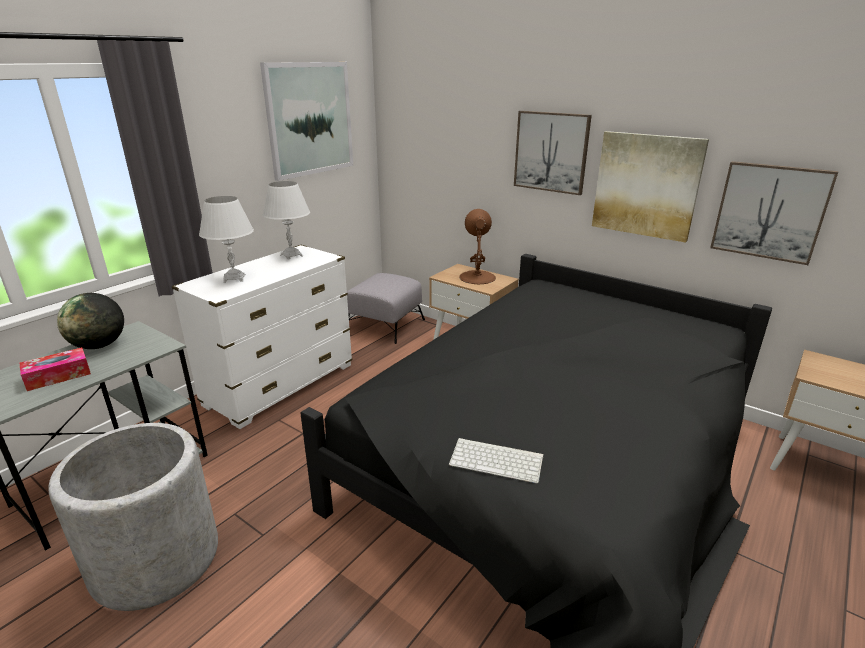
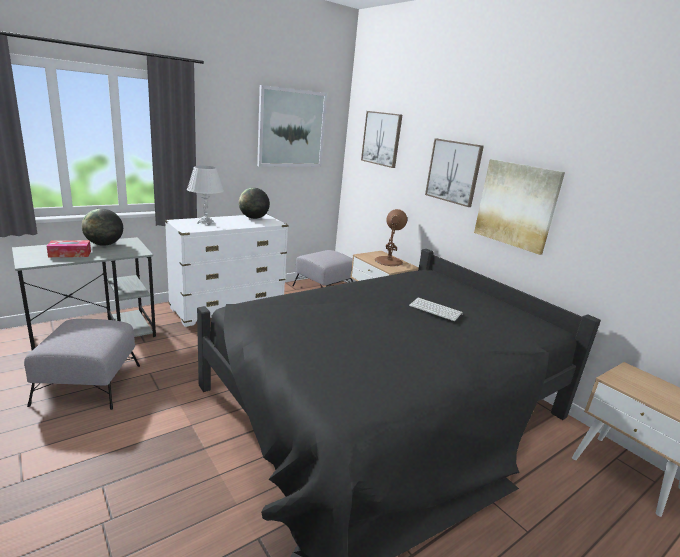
camera: 15 degrees right, 5 degrees down
grey planter [48,423,218,611] -> grey ottoman [24,319,140,410]
white table lamp [263,181,310,260] -> globe [239,188,270,219]
keyboard [449,438,544,483] -> keyboard moved to [409,297,463,321]
picture [710,161,839,265] -> picture moved to [361,111,402,168]

